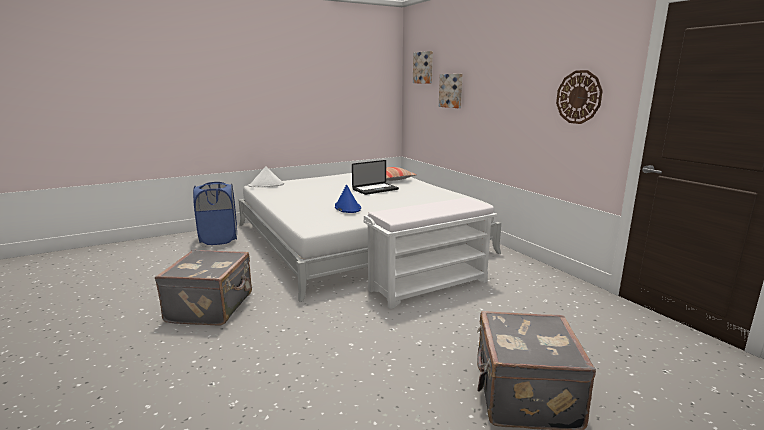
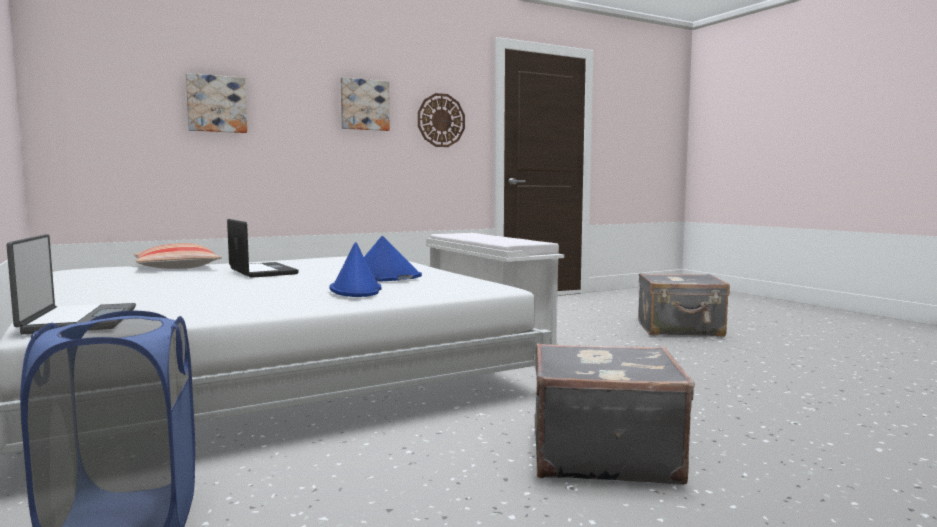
camera: 90 degrees left, 10 degrees down
white hat [248,166,284,187] -> laptop [6,234,136,334]
picture [413,51,433,83] -> picture moved to [341,77,390,131]
none -> blue hat [329,242,381,297]

